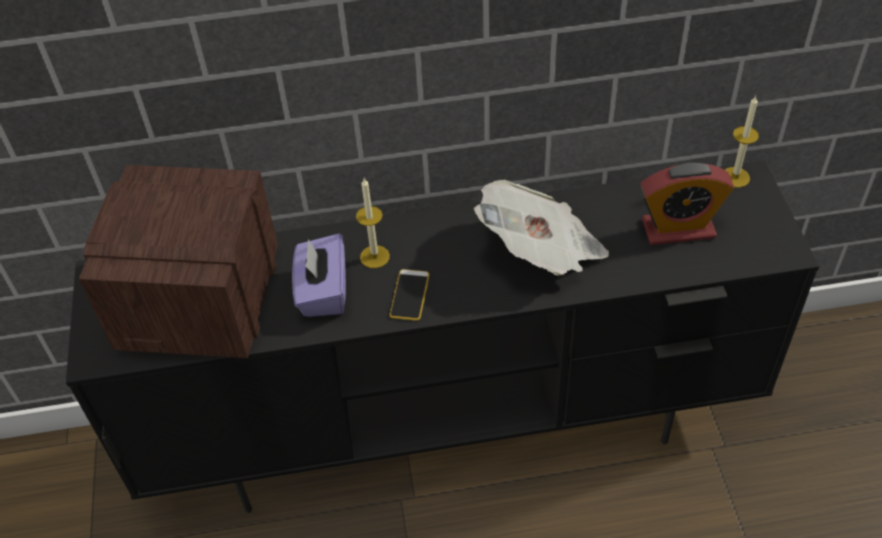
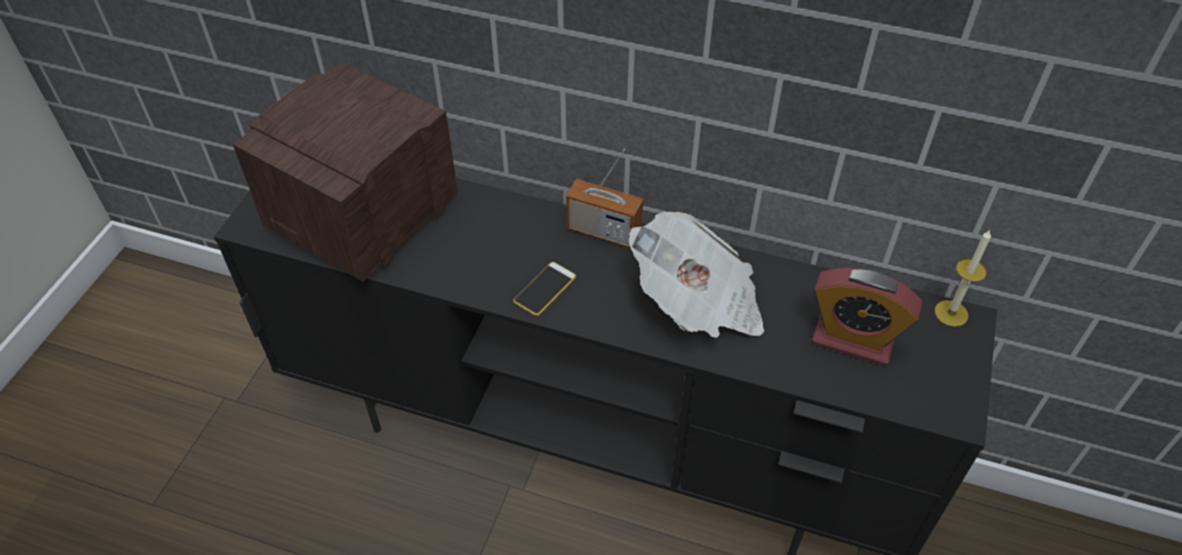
camera: 25 degrees right, 0 degrees up
purple tissue box [292,234,346,317] -> none
candle [356,178,390,268] -> none
none -> radio [566,148,643,248]

